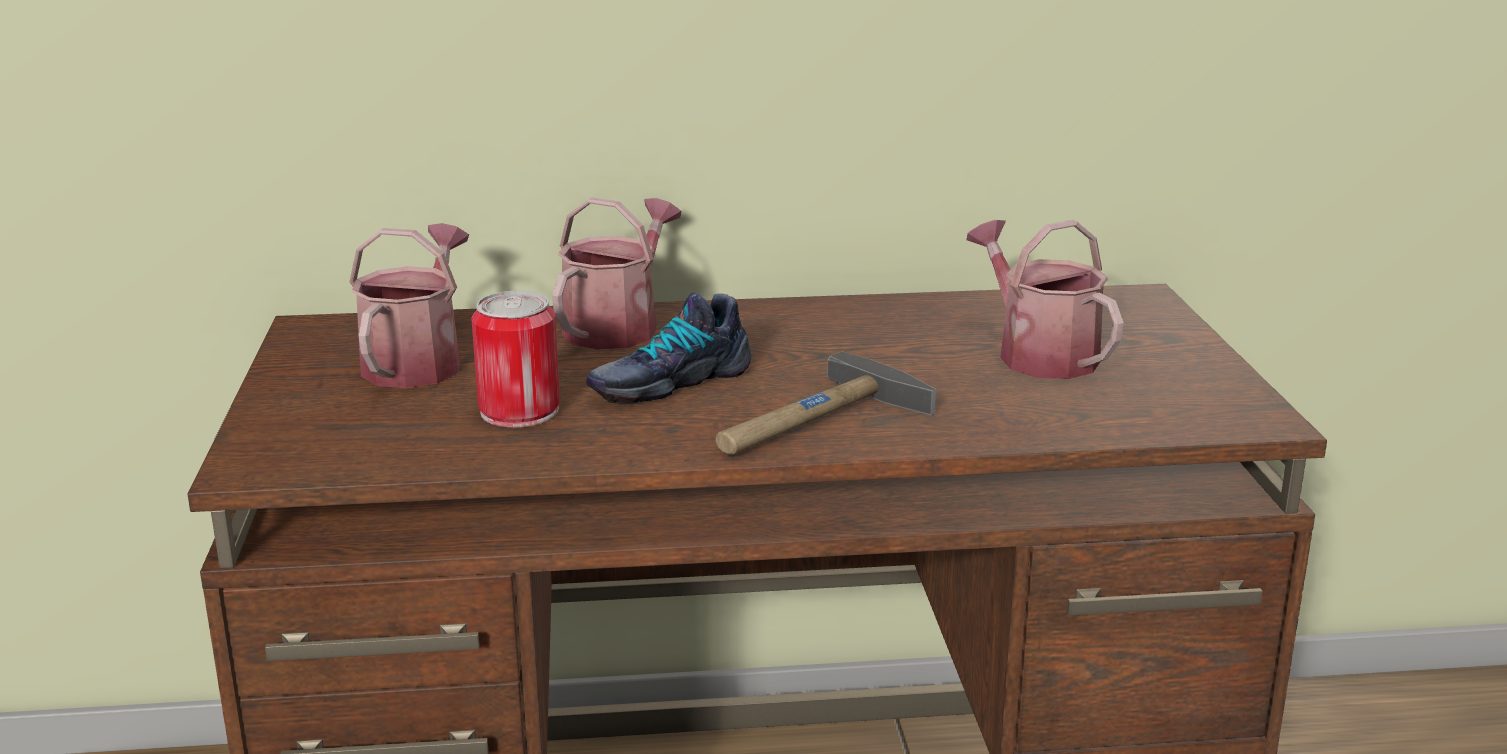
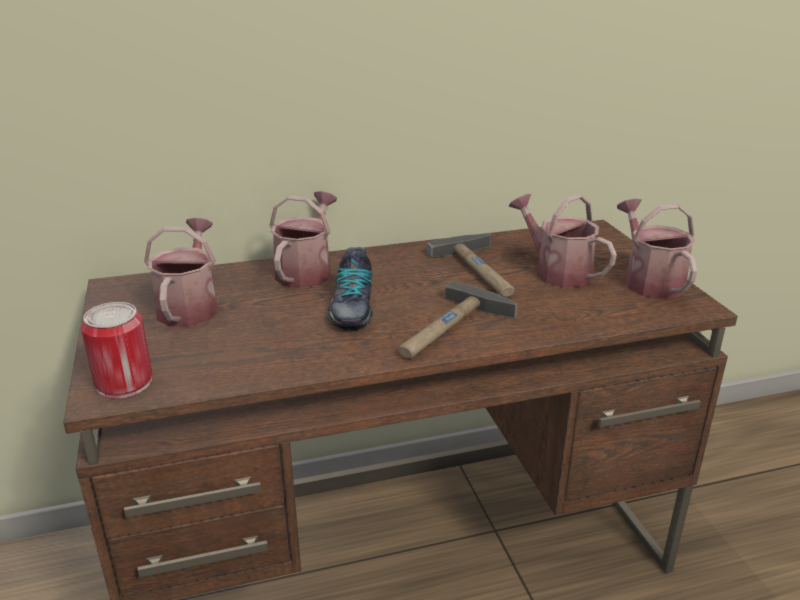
camera: 10 degrees left, 5 degrees up
can [471,291,560,427] -> can moved to [81,302,152,399]
shoe [586,292,752,405] -> shoe turned 45 degrees counterclockwise [327,247,373,331]
none -> hammer [426,233,515,297]
none -> watering can [617,198,697,299]

